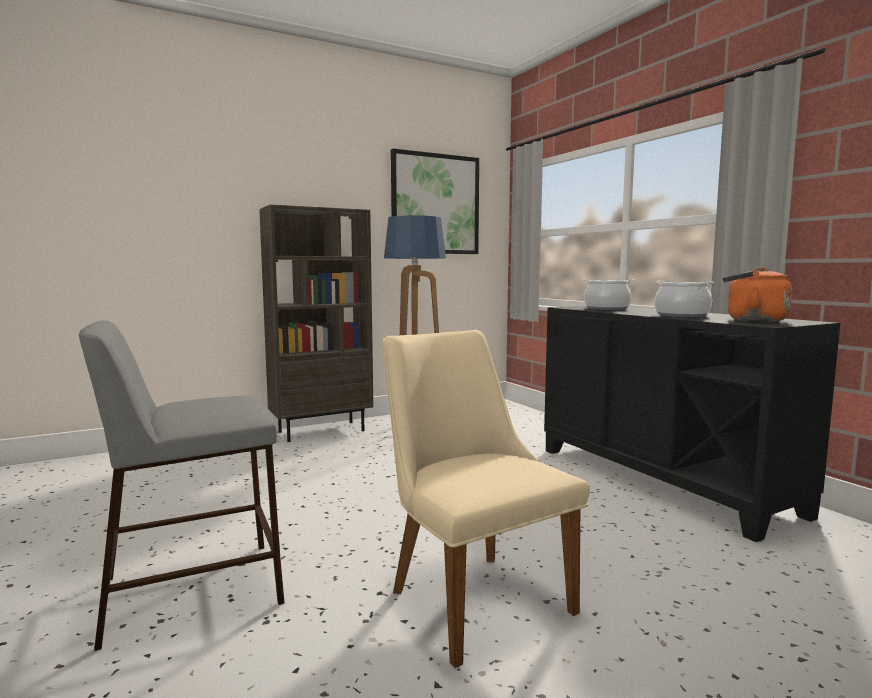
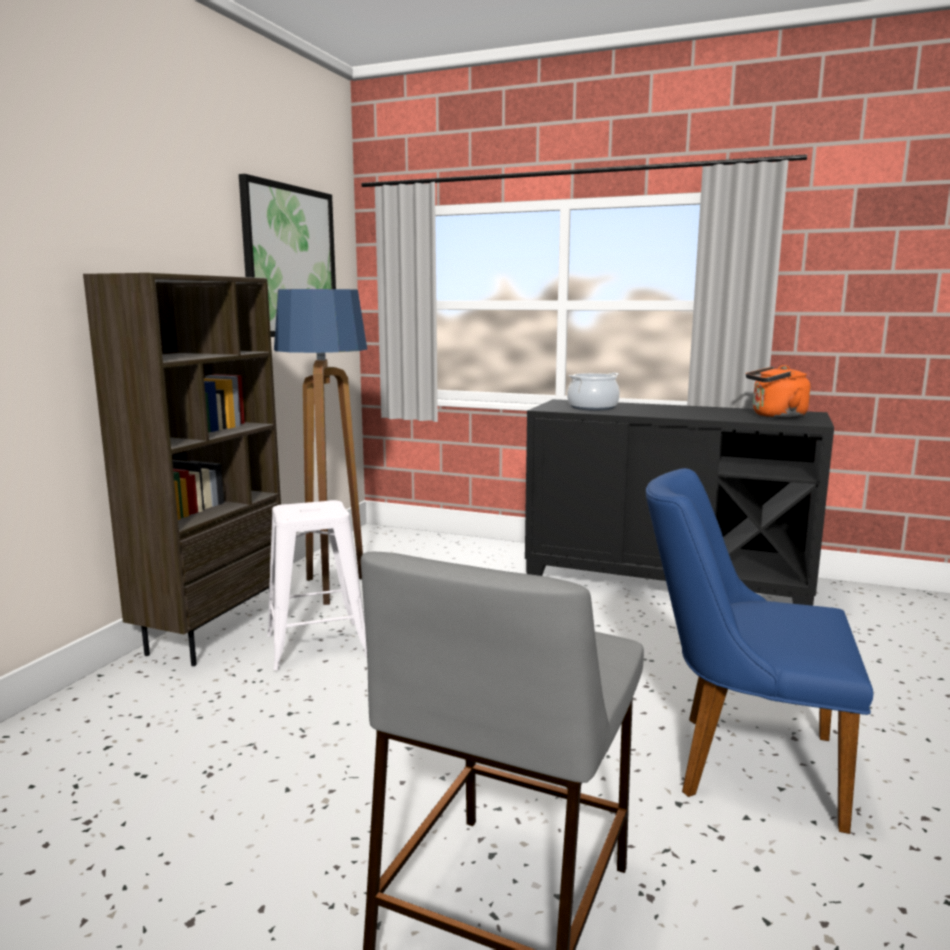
camera: 40 degrees left, 5 degrees up
beige chair [383,330,590,668] -> blue chair [646,468,873,834]
cooking pot [654,281,714,317] -> none
none -> white stool [267,500,367,671]

